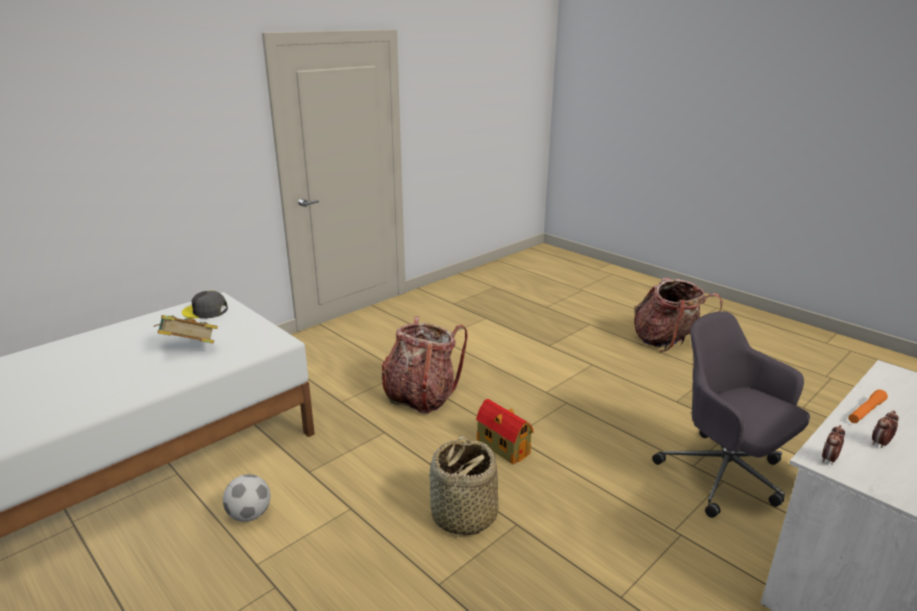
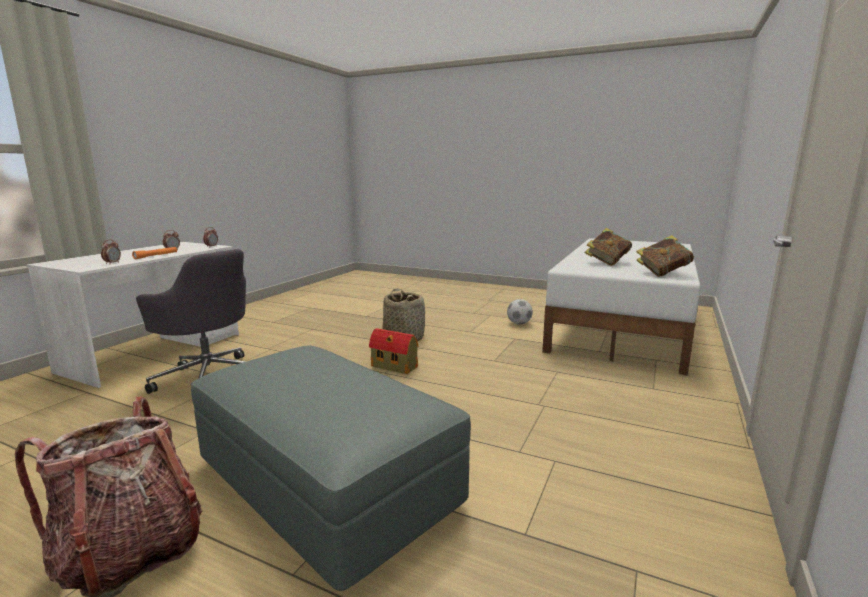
camera: 160 degrees right, 10 degrees down
grey cap [182,291,228,318] -> book [637,235,694,277]
backpack [382,316,468,414] -> none
none -> alarm clock [101,239,121,264]
none -> grey ottoman [191,346,471,591]

